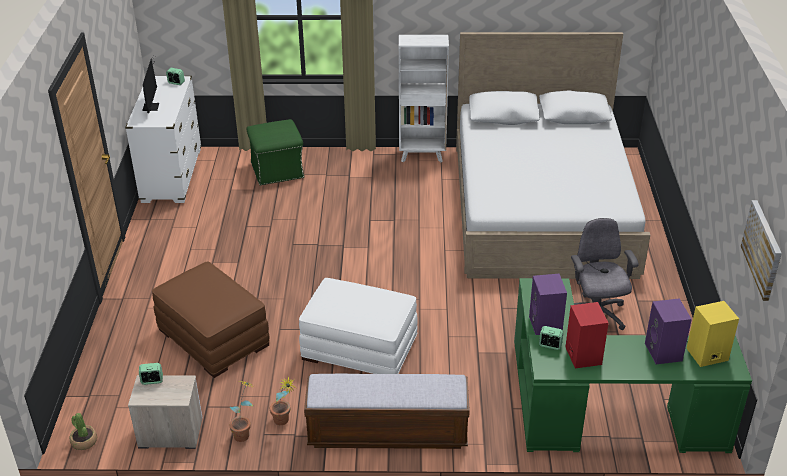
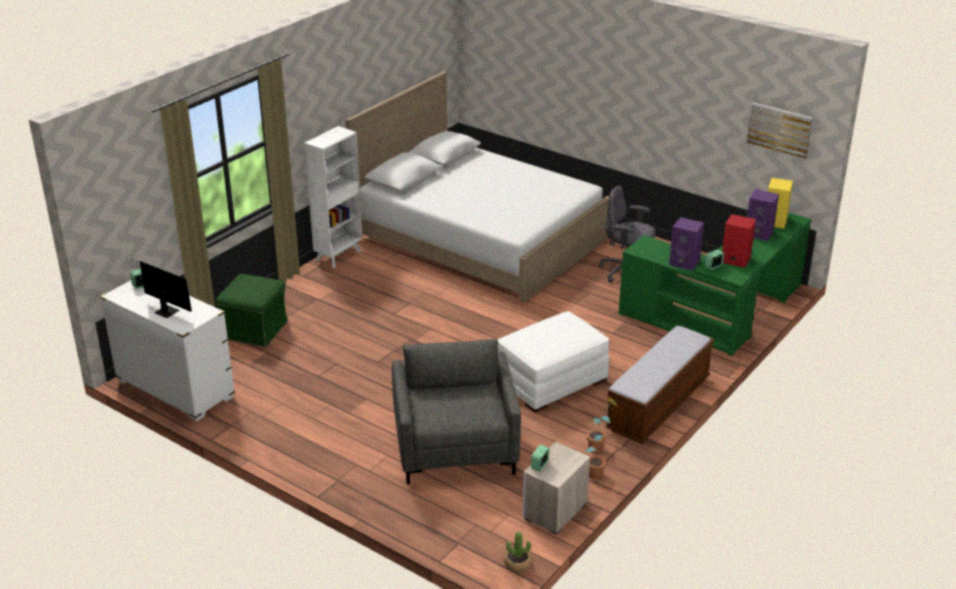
camera: 55 degrees left, 5 degrees down
brown ottoman [152,261,270,378] -> grey armchair [392,339,521,484]

